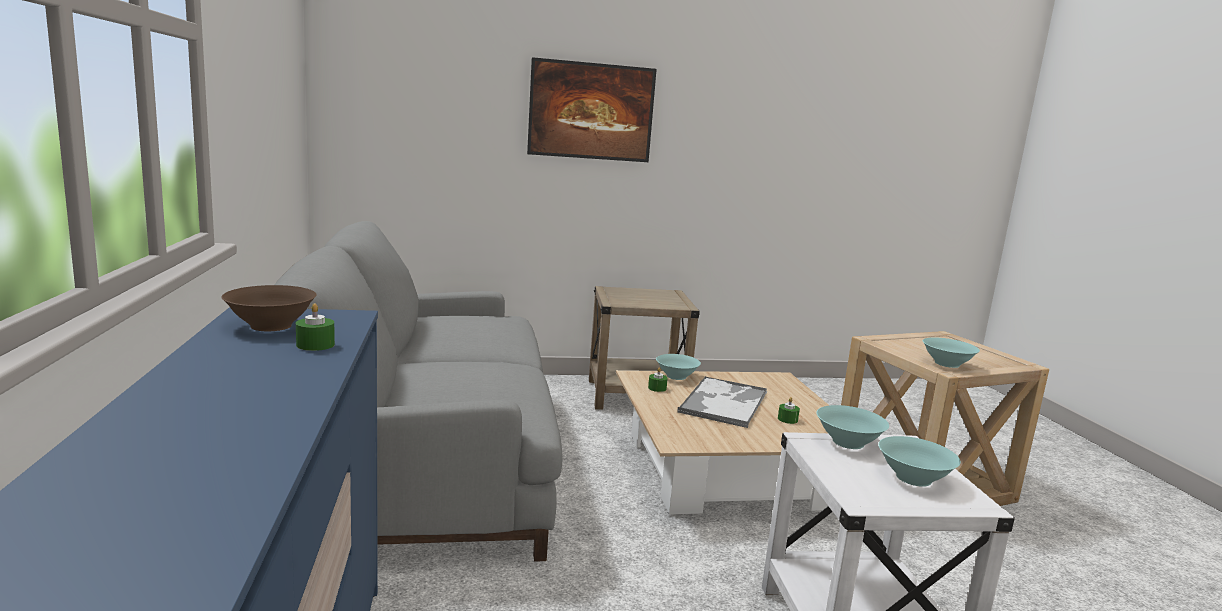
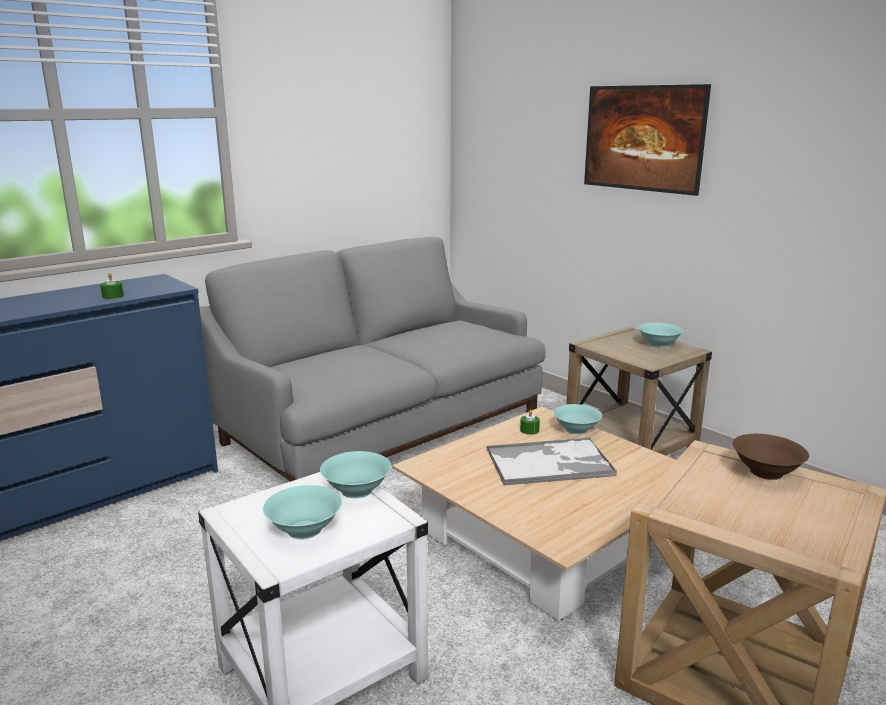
camera: 60 degrees right, 5 degrees up
brown bowl [221,285,317,331] -> brown bowl moved to [732,434,809,480]
green candle [778,397,800,424] -> none
turquoise bowl [923,337,980,368] -> turquoise bowl moved to [638,322,684,348]

